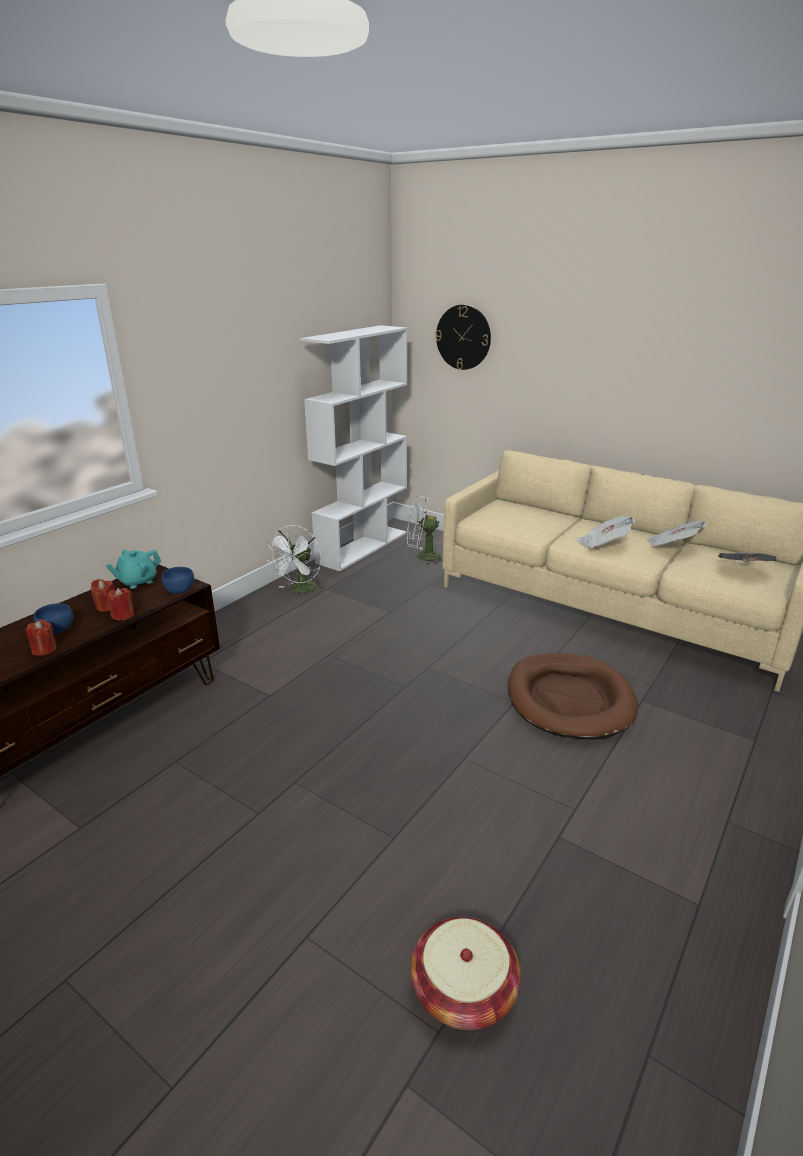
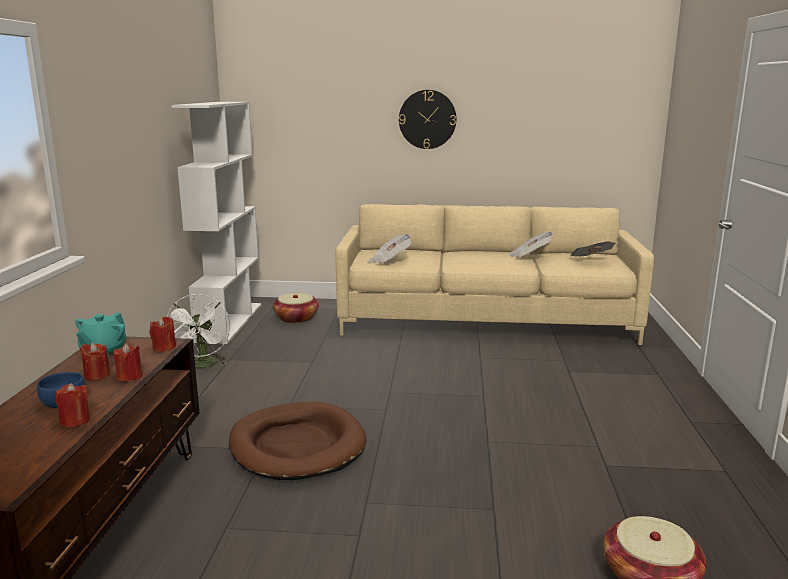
camera: 30 degrees left, 10 degrees down
blue bowl [162,567,194,594] -> red candle [149,317,176,352]
white fan [407,496,443,565] -> basket [273,293,319,323]
wall clock [435,305,491,370] -> wall clock moved to [399,90,456,149]
brown dog bed [508,653,638,740] -> brown dog bed moved to [229,402,367,480]
newspaper [576,516,636,549] -> newspaper moved to [368,234,412,263]

